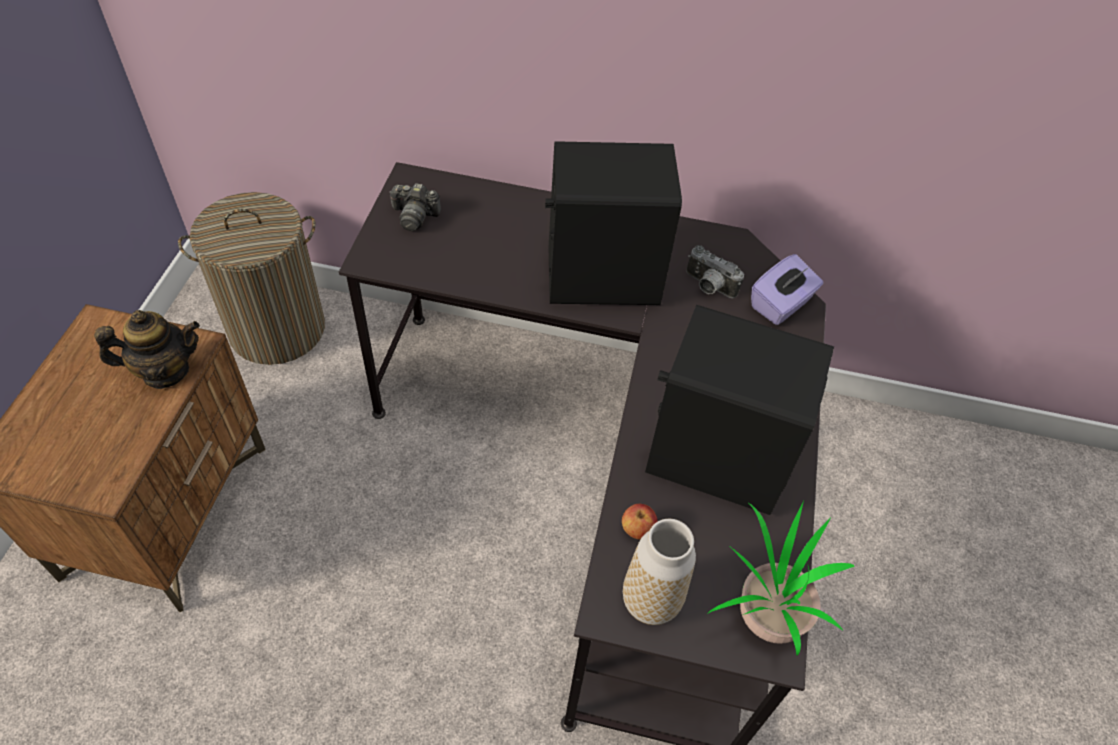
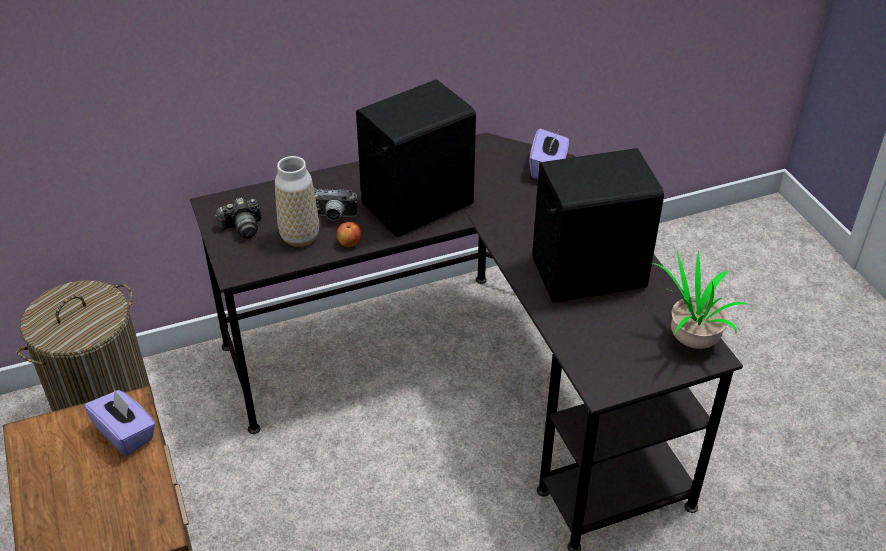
camera: 30 degrees left, 10 degrees down
teapot [94,310,200,389] -> purple tissue box [84,389,156,456]
apple [622,504,657,539] -> apple moved to [337,222,361,247]
vase [623,519,696,625] -> vase moved to [275,156,319,247]
camera [686,245,744,298] -> camera moved to [314,188,357,221]

